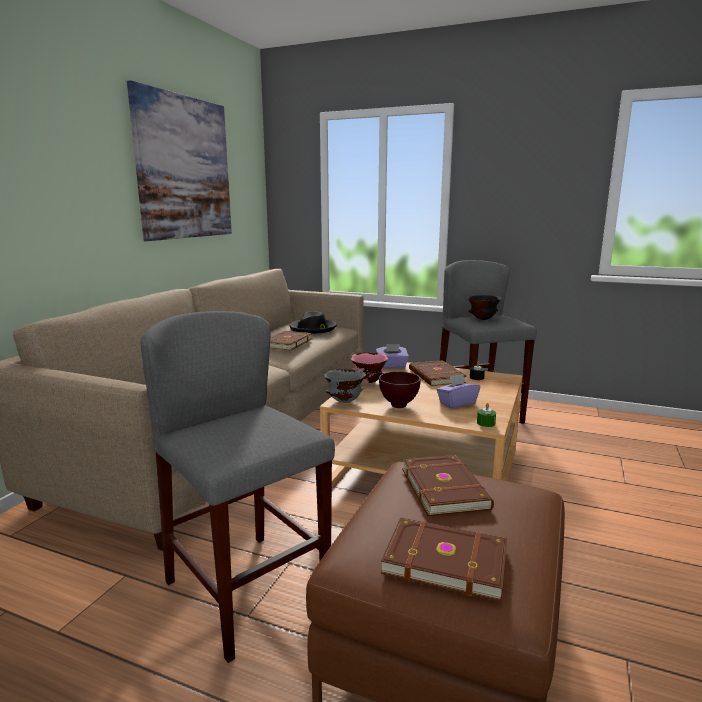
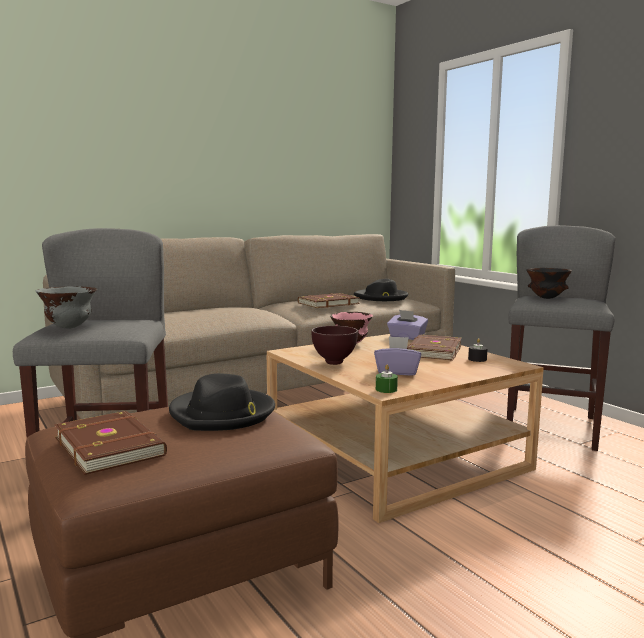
camera: 35 degrees right, 5 degrees down
picture [127,80,232,241] -> none
grey bowl [324,369,366,403] -> grey bowl moved to [36,286,97,329]
brown book [402,455,494,516] -> black hat [169,373,275,431]

